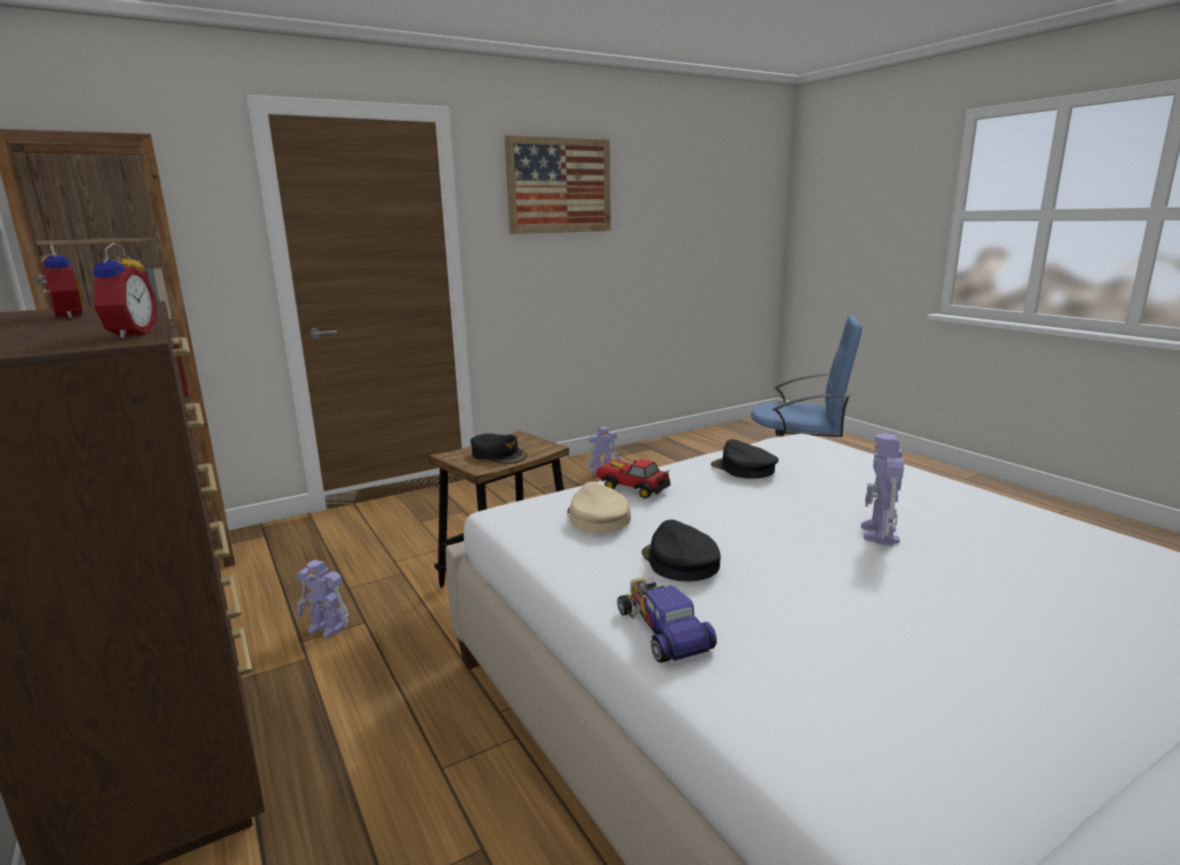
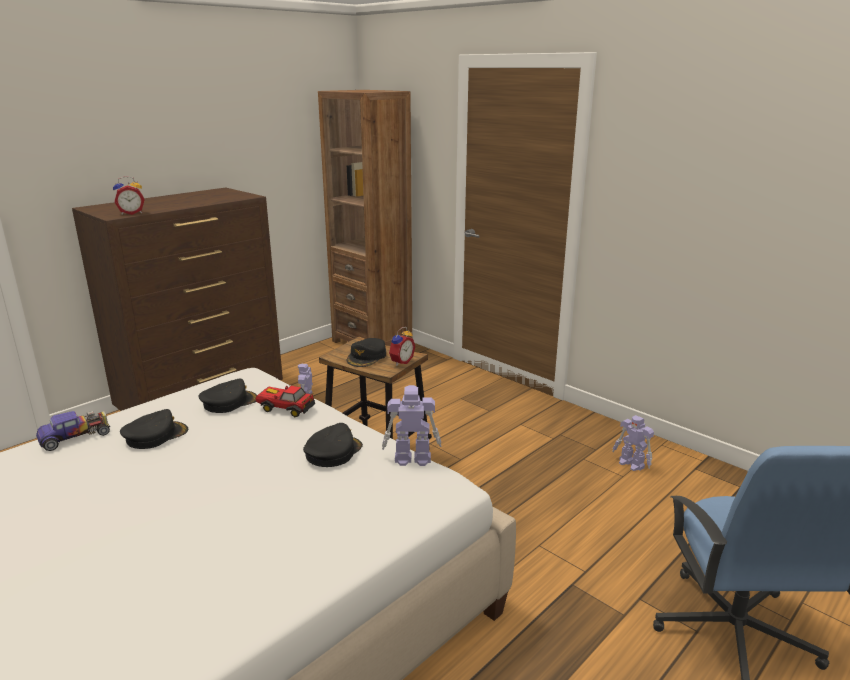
camera: 75 degrees right, 5 degrees up
alarm clock [33,241,82,318] -> alarm clock moved to [389,327,415,366]
picture [505,135,611,234] -> none
beige cap [567,481,631,533] -> black cap [198,379,257,413]
toy car [596,459,671,499] -> toy car turned 90 degrees counterclockwise [256,386,315,417]
toy robot [861,434,904,545] -> toy robot moved to [382,385,441,466]

